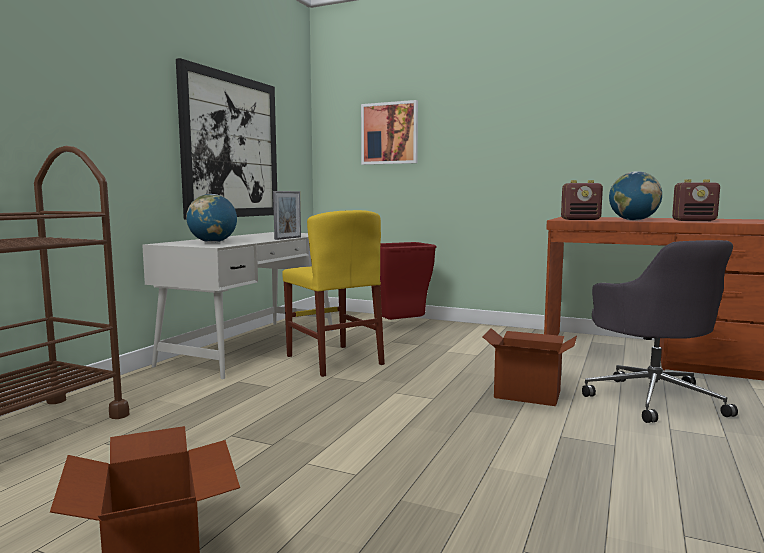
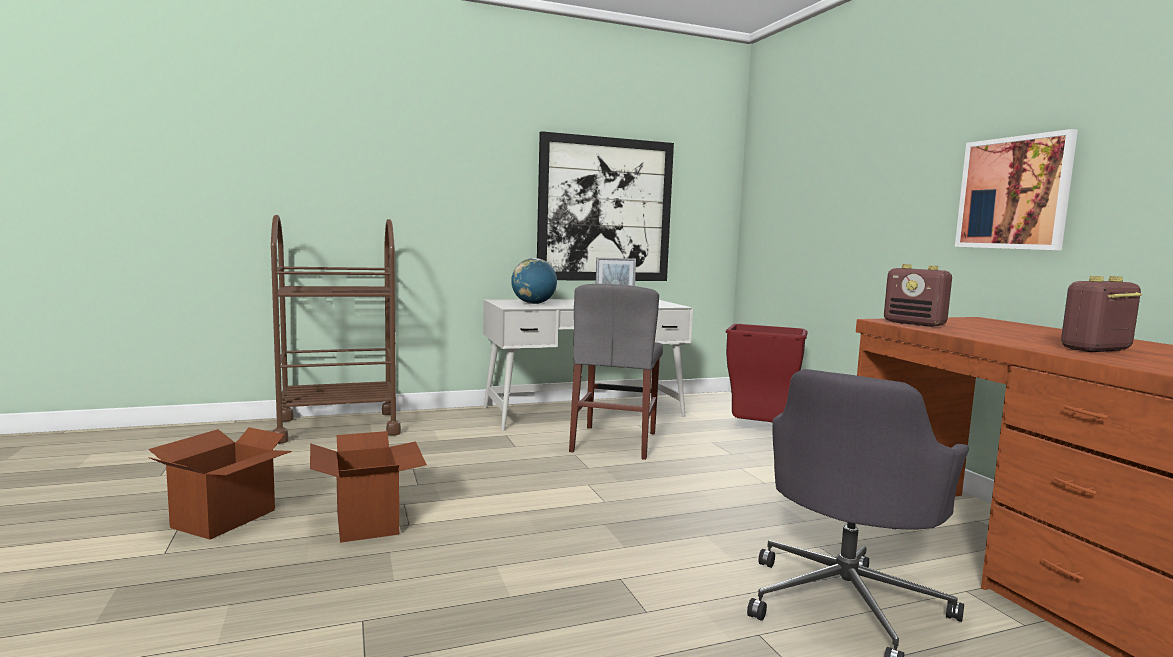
camera: 45 degrees right, 0 degrees up
yellow chair [282,210,385,377] -> grey chair [569,284,663,460]
picture [361,100,418,165] -> picture moved to [955,129,1078,250]
cardboard box [483,328,577,406] -> cardboard box moved to [310,431,427,543]
globe [609,171,662,221] -> none
radio [672,179,720,221] -> radio turned 105 degrees clockwise [1061,276,1142,352]

